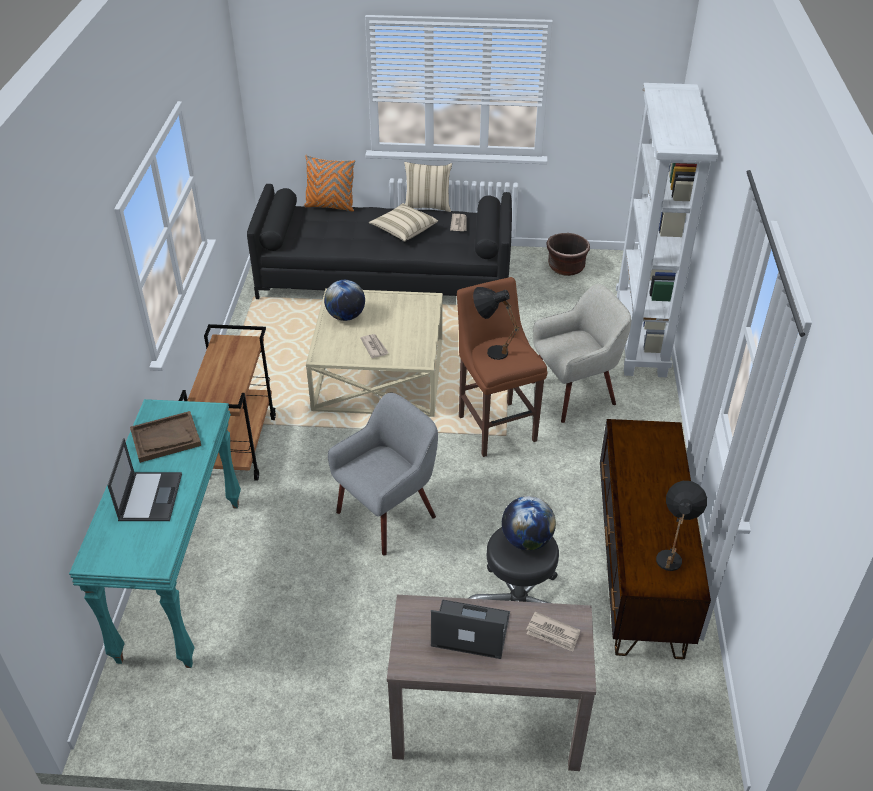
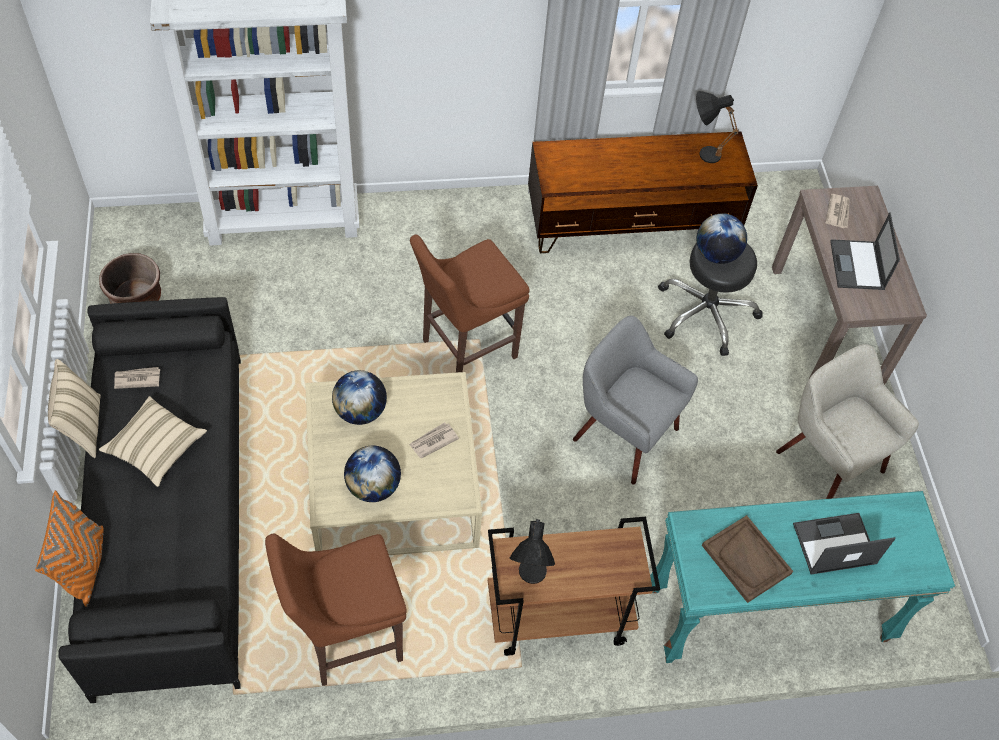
camera: 105 degrees left, 15 degrees up
black table lamp [473,287,520,360] -> black table lamp moved to [510,519,555,584]
beige armchair [533,284,631,423] -> beige armchair moved to [776,344,919,499]
none -> brown stool [265,534,407,686]
none -> globe [332,370,387,425]

